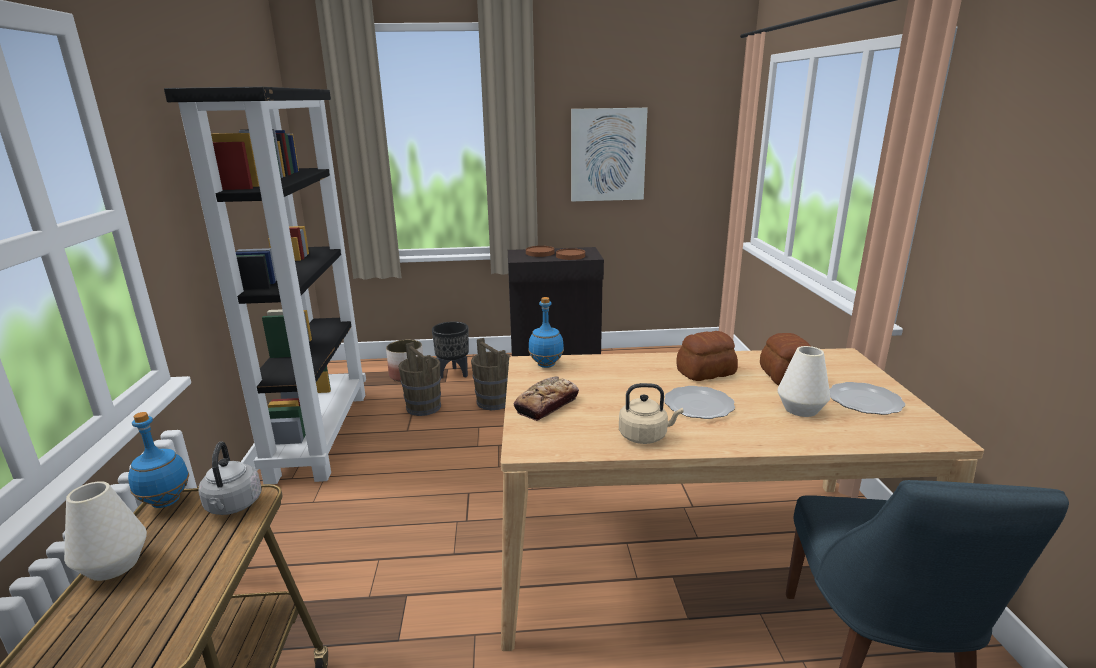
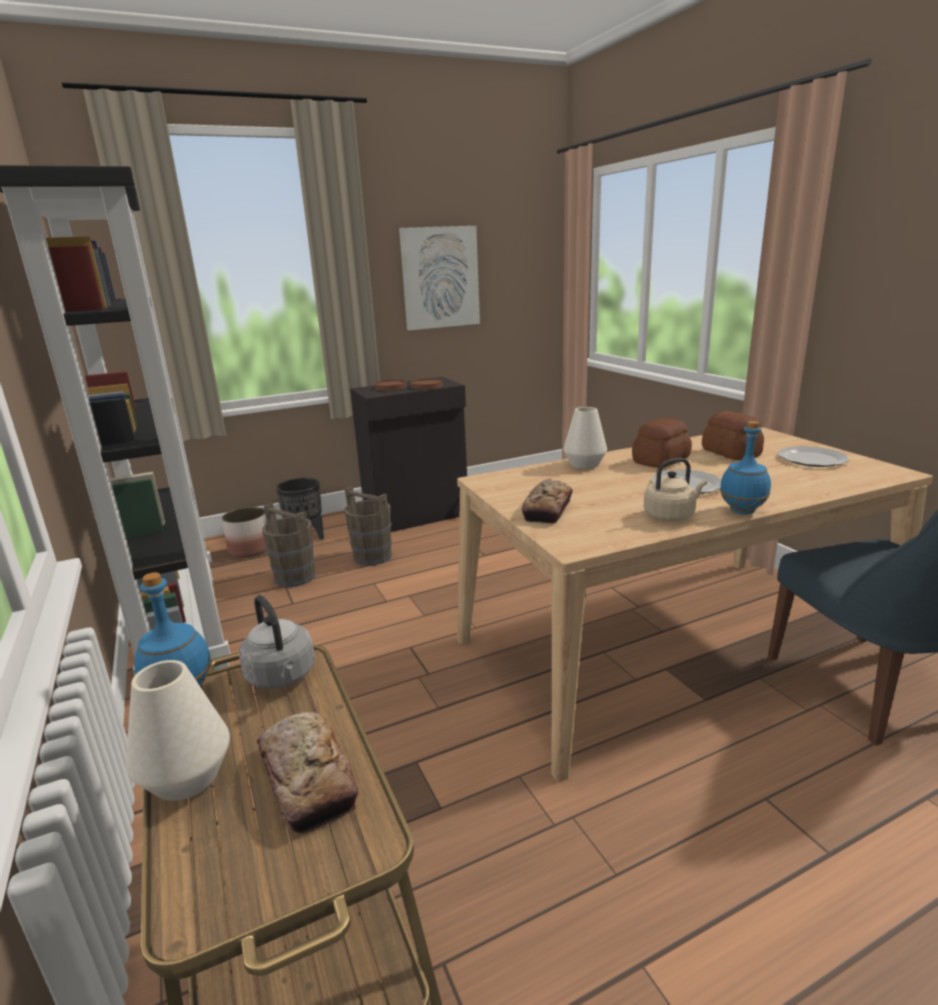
camera: 20 degrees left, 0 degrees up
blue bottle [528,297,564,368] -> blue bottle moved to [720,421,771,515]
white vase [778,346,830,417] -> white vase moved to [563,407,607,469]
none -> bread [257,712,358,834]

